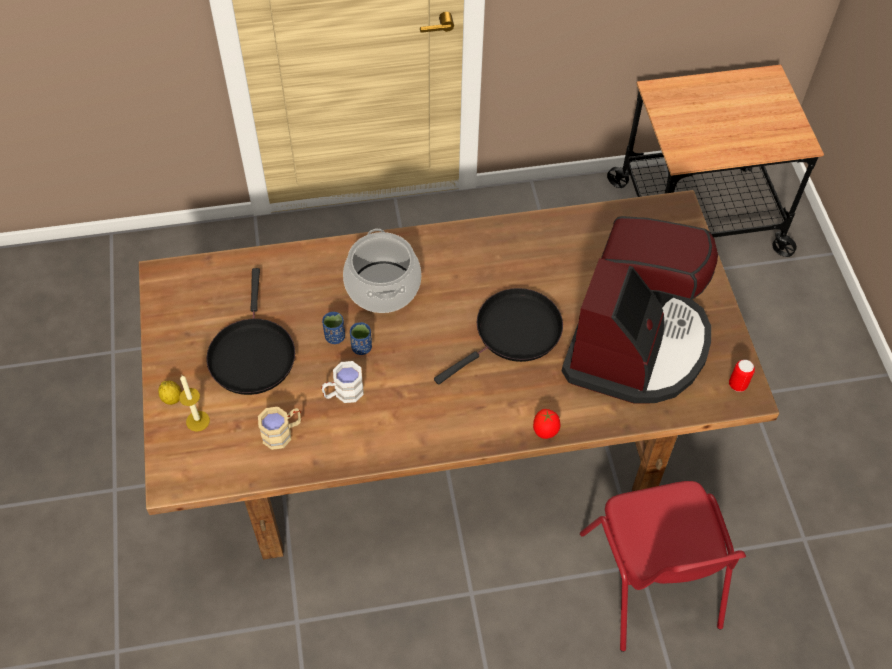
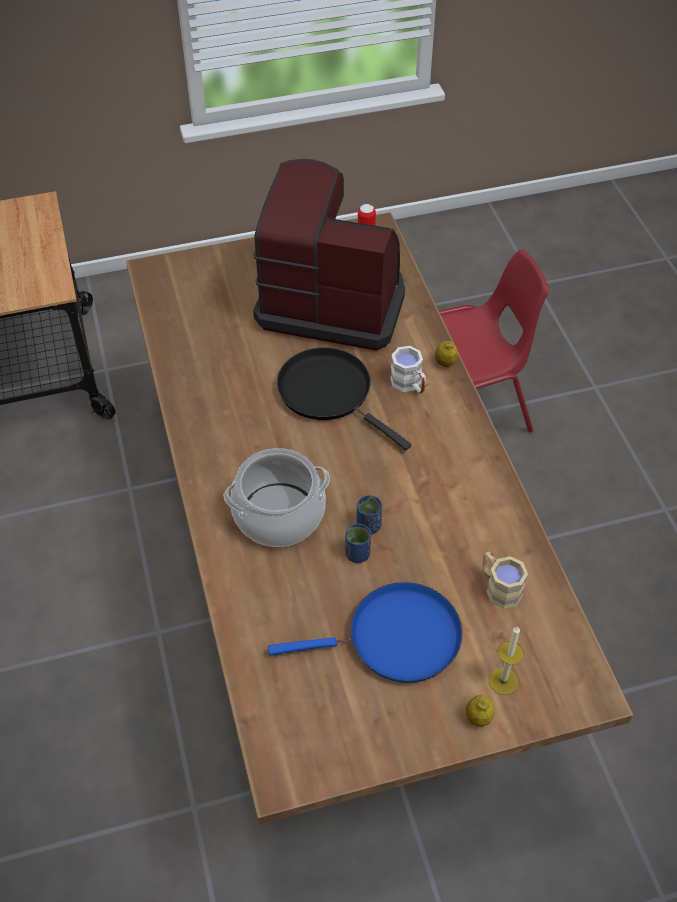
camera: 95 degrees left, 5 degrees down
black frying pan [207,268,295,395] -> blue frying pan [268,582,463,683]
white mug [321,361,364,403] -> white mug moved to [390,346,426,393]
tomato [533,409,560,439] -> lemon [435,341,458,367]

